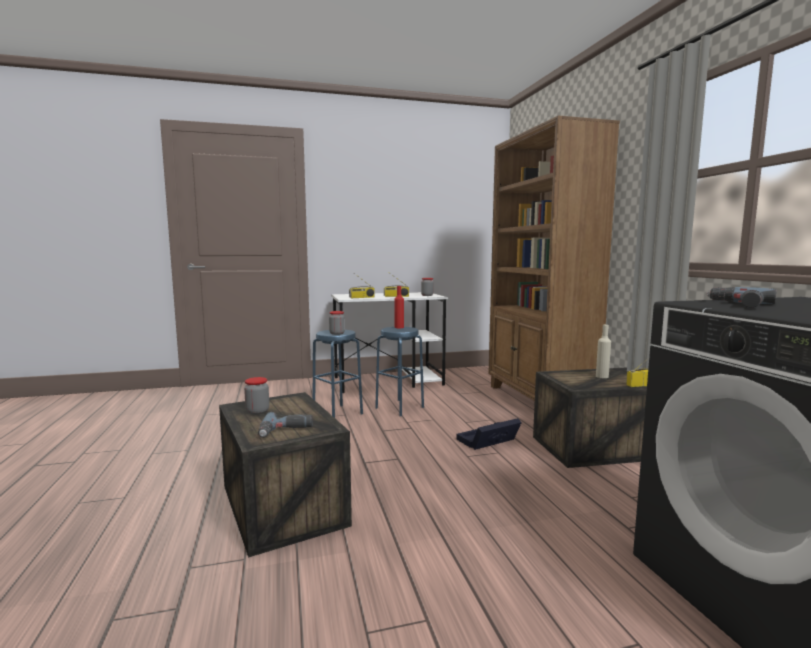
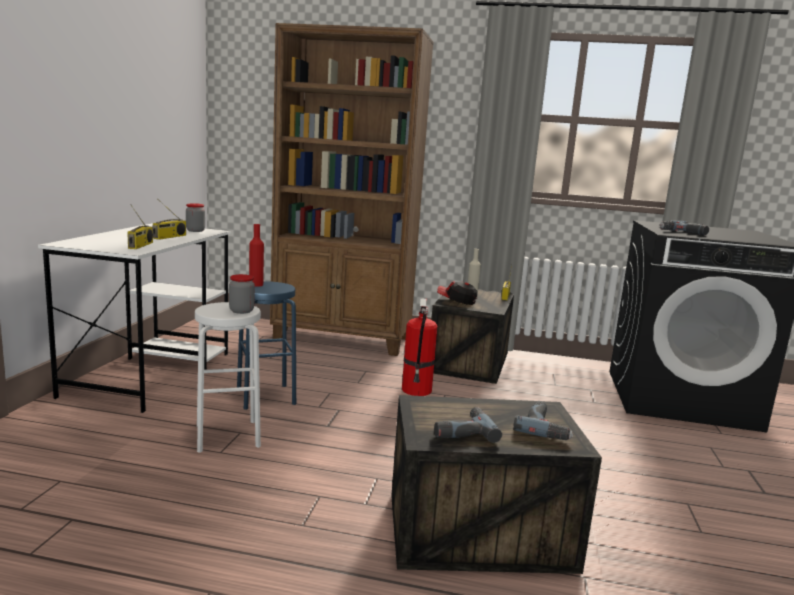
camera: 65 degrees left, 5 degrees up
jar [244,377,269,415] -> power drill [434,407,502,443]
blue stool [312,330,363,418] -> white stool [195,302,261,453]
black storage box [456,418,522,450] -> fire extinguisher [402,298,438,396]
none -> cap [437,281,477,305]

